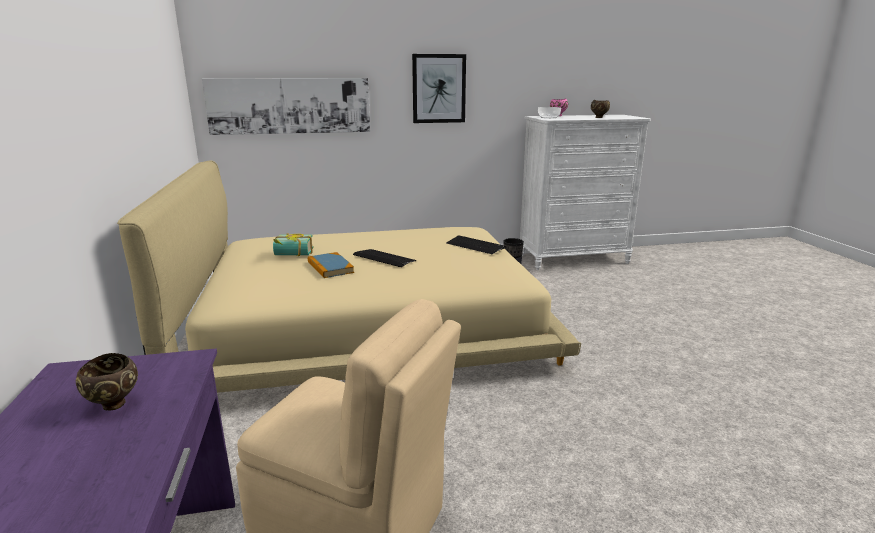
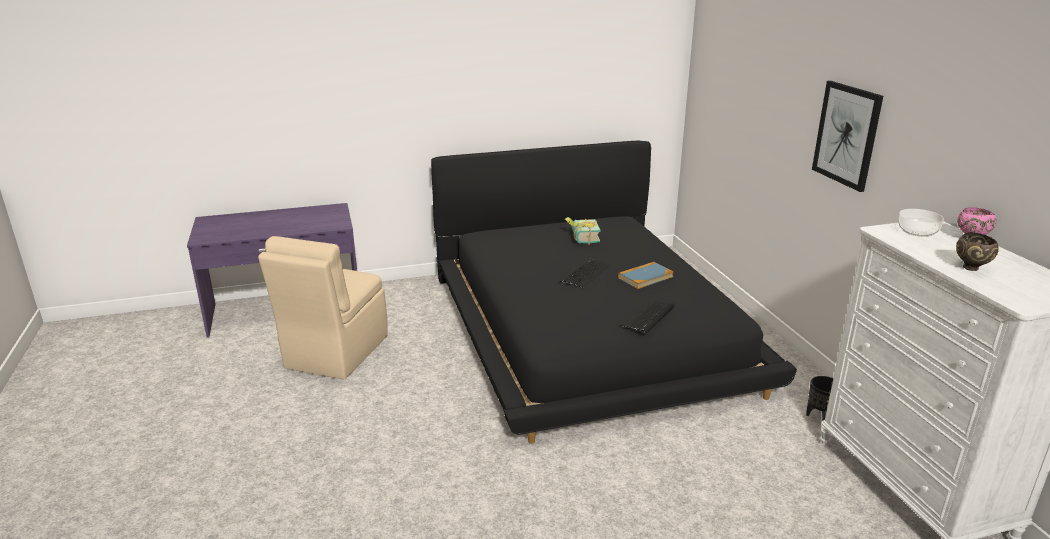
camera: 85 degrees right, 5 degrees up
brown bowl [76,353,138,411] -> none
beige bed [117,160,581,393] -> black bed [431,141,797,444]
picture [202,78,370,135] -> none
book [308,252,354,278] -> book moved to [618,262,673,289]

